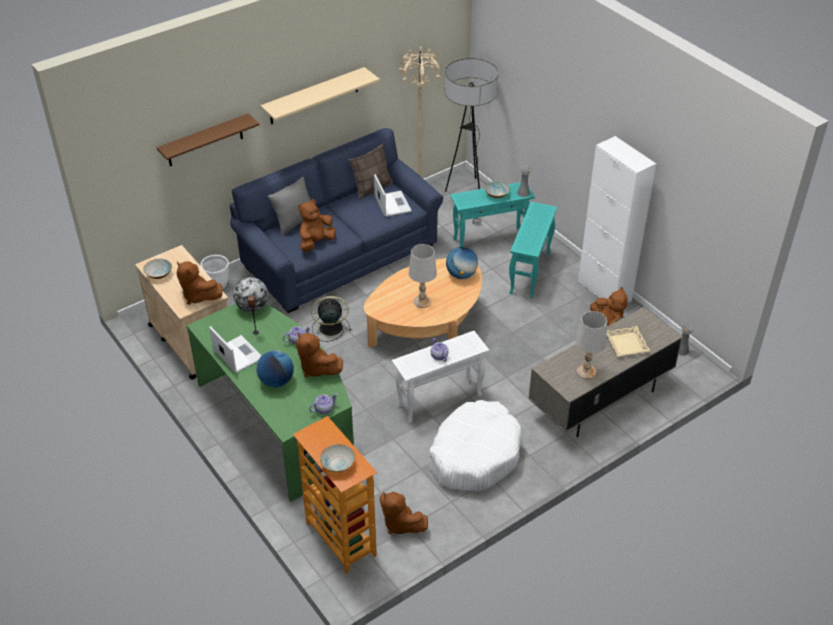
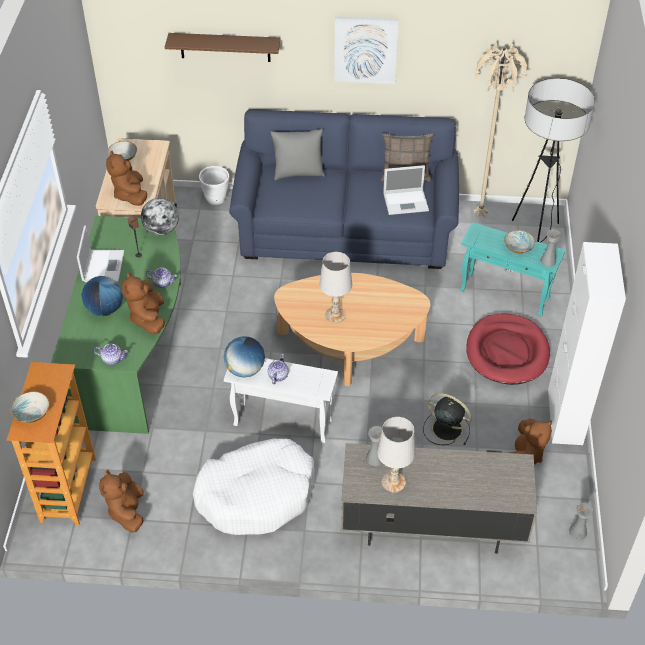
camera: 40 degrees right, 5 degrees up
beige shelf [260,67,380,124] -> picture [335,16,399,84]
brown plush toy [298,199,336,251] -> none
black fan [311,296,351,342] -> black fan moved to [423,393,471,445]
laptop [374,174,412,217] -> laptop turned 60 degrees clockwise [383,165,429,215]
globe [446,247,478,279] -> globe moved to [224,336,265,377]
turquoise side table [509,202,557,299] -> red dog bed [466,313,550,385]
beige tray [607,326,650,357] -> none
none -> grey vase [366,426,382,466]

